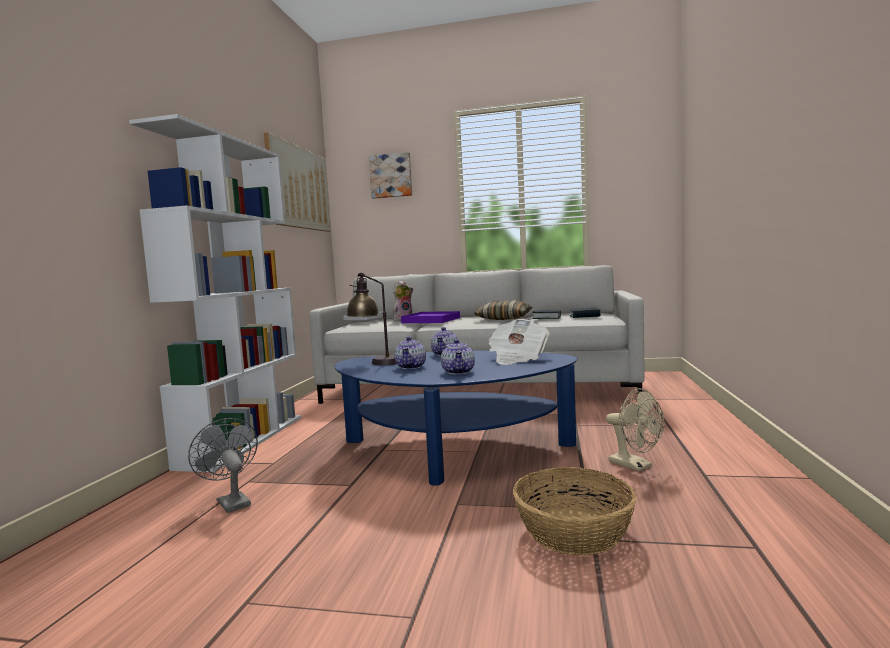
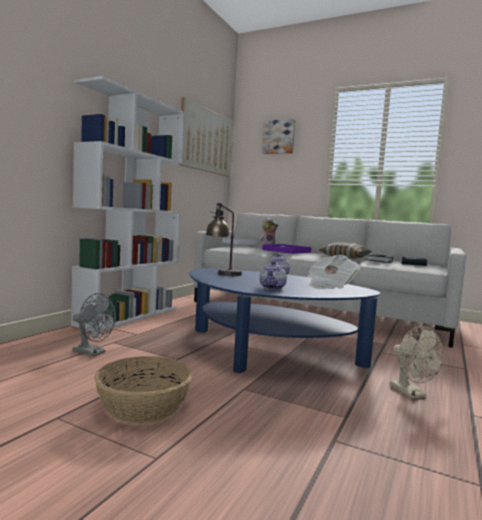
camera: 15 degrees right, 0 degrees up
grey fan [188,418,258,513] -> grey fan turned 135 degrees clockwise [73,293,116,356]
teapot [395,337,426,369] -> none
basket [513,467,637,556] -> basket moved to [94,356,193,423]

